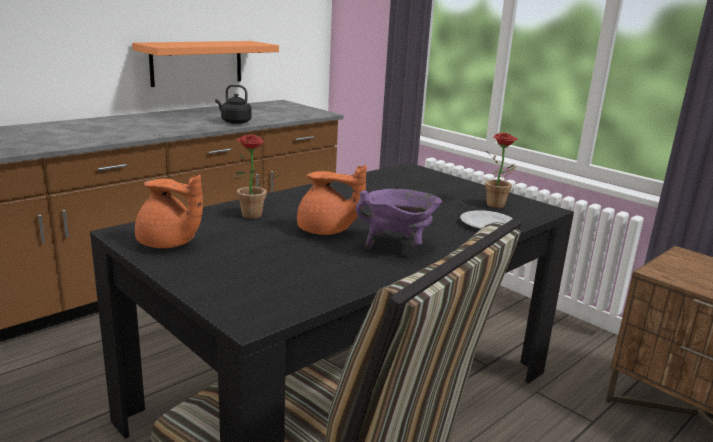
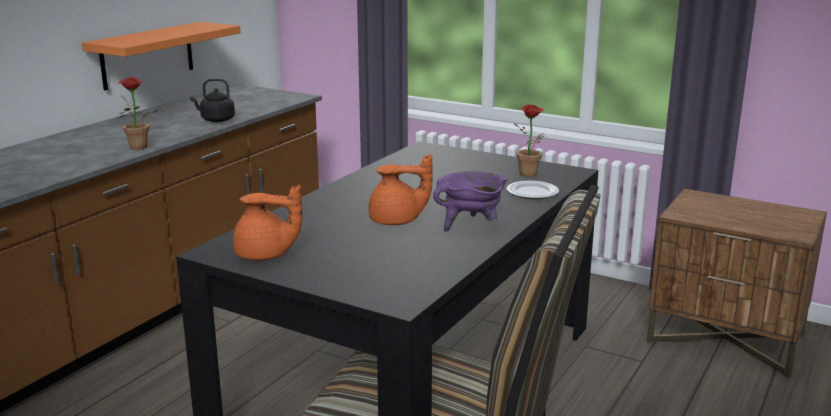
camera: 15 degrees left, 0 degrees up
potted plant [232,134,281,219] -> potted plant moved to [119,77,159,150]

